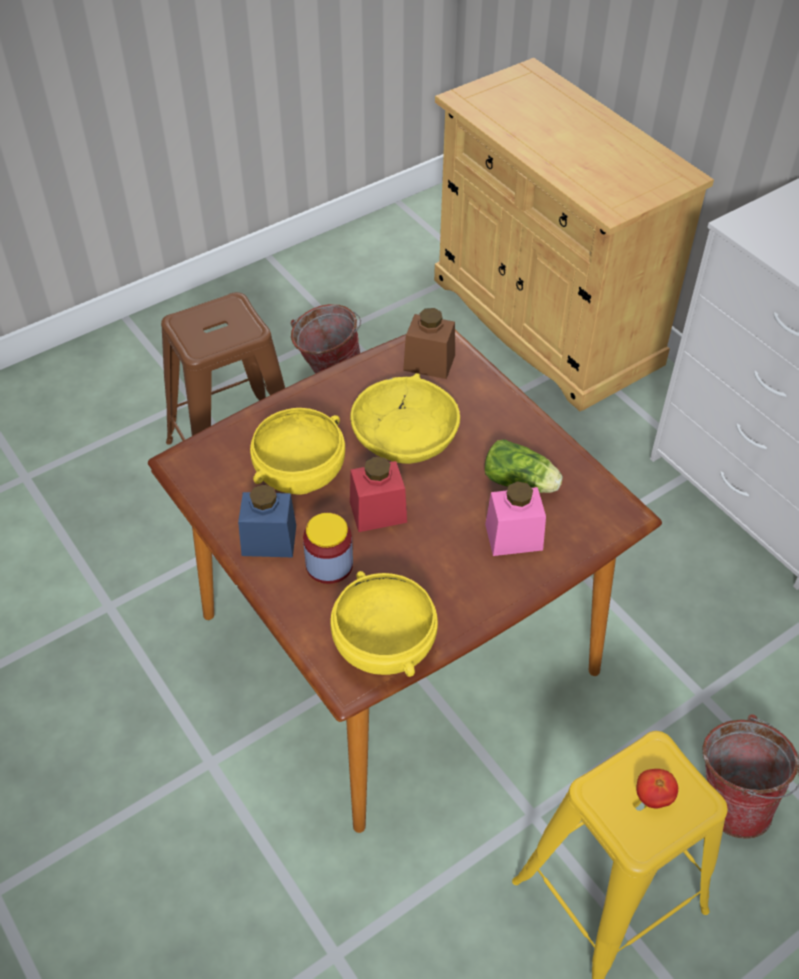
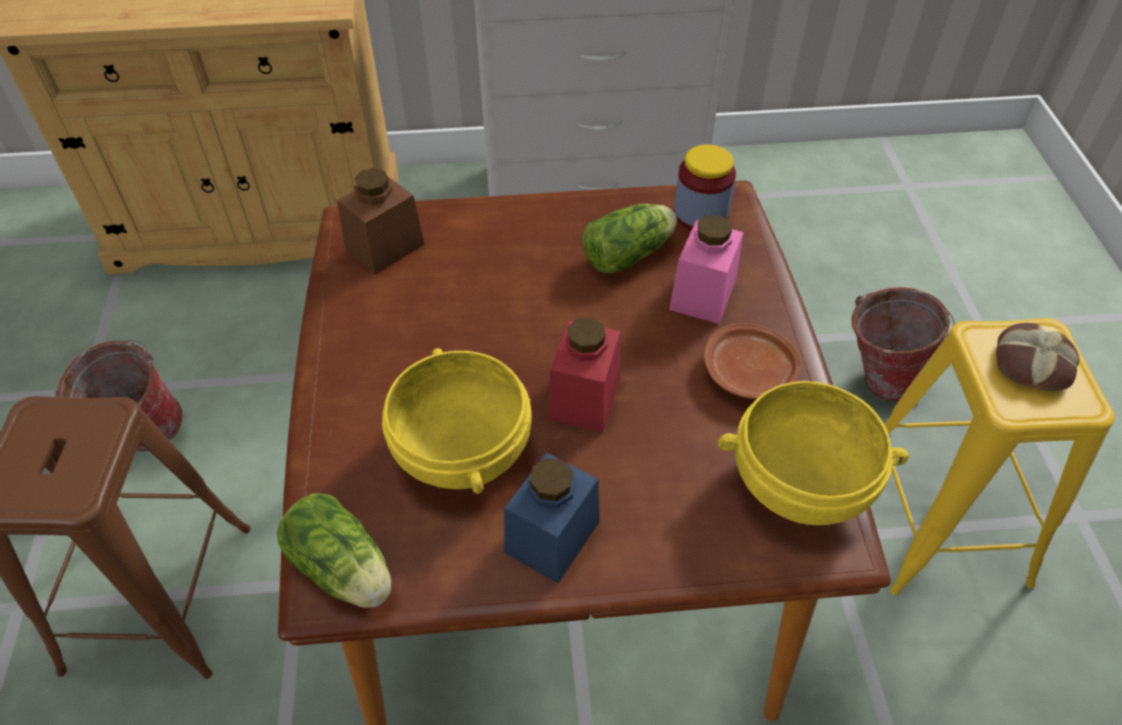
camera: 60 degrees left, 0 degrees up
jar [303,513,353,584] -> jar moved to [674,144,736,231]
yellow bowl [350,373,460,464] -> none
tomato [636,769,678,809] -> bread [996,323,1079,391]
none -> lettuce [277,493,391,608]
none -> brown plate [703,323,802,399]

